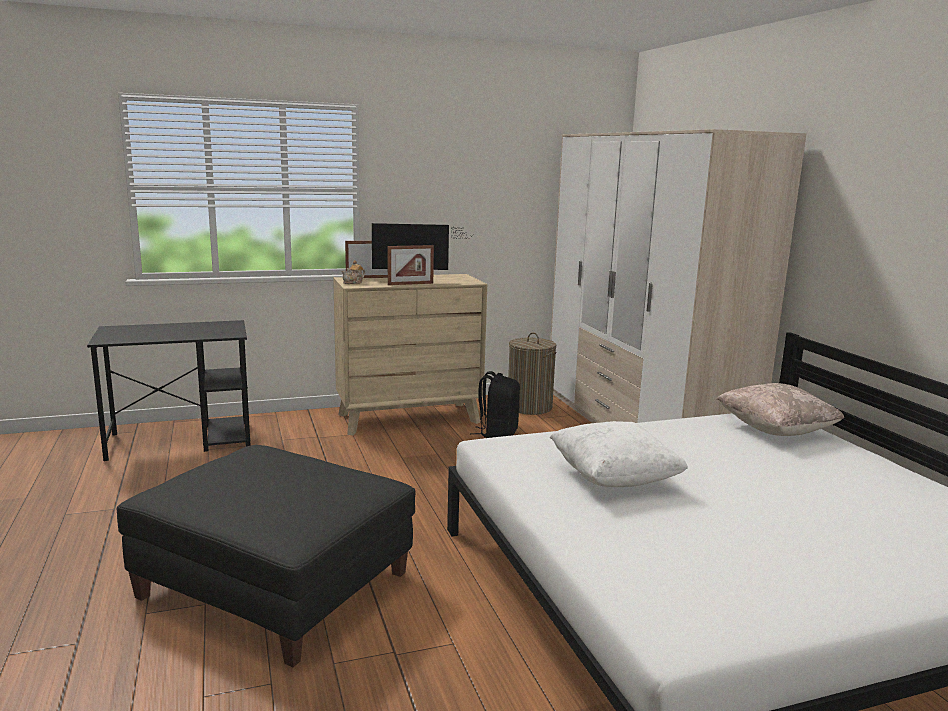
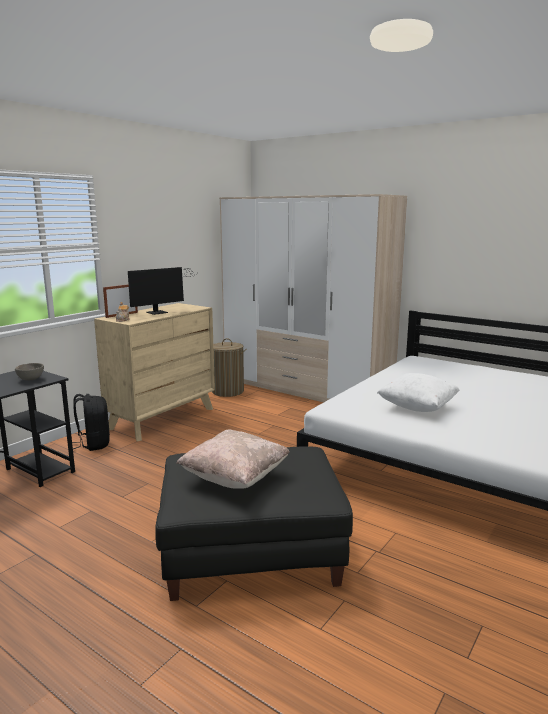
camera: 35 degrees left, 0 degrees up
picture frame [388,245,434,285] -> none
black backpack [470,371,520,438] -> black backpack moved to [72,394,110,451]
beige pillow [717,383,844,436] -> beige pillow moved to [177,430,290,489]
none -> grey bowl [15,363,44,381]

